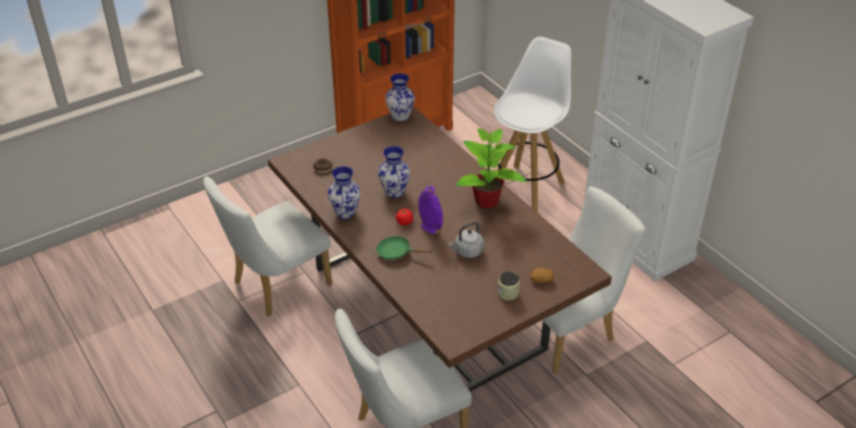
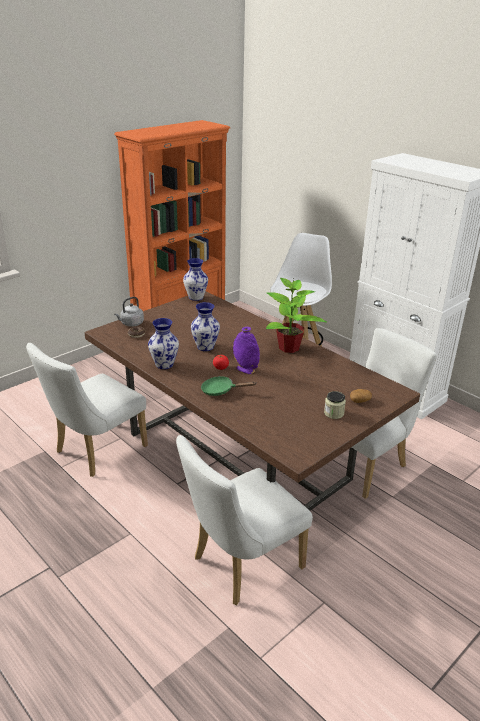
camera: 10 degrees left, 10 degrees down
grey kettle [448,222,484,258] -> grey kettle moved to [114,297,144,327]

